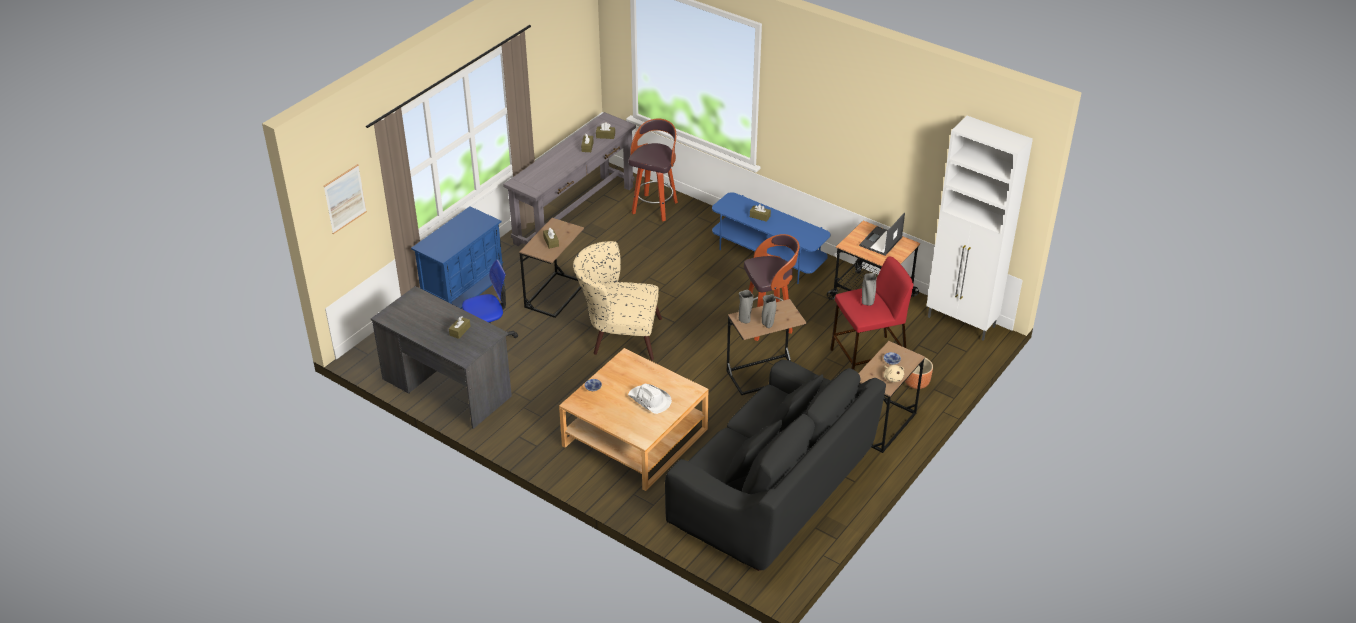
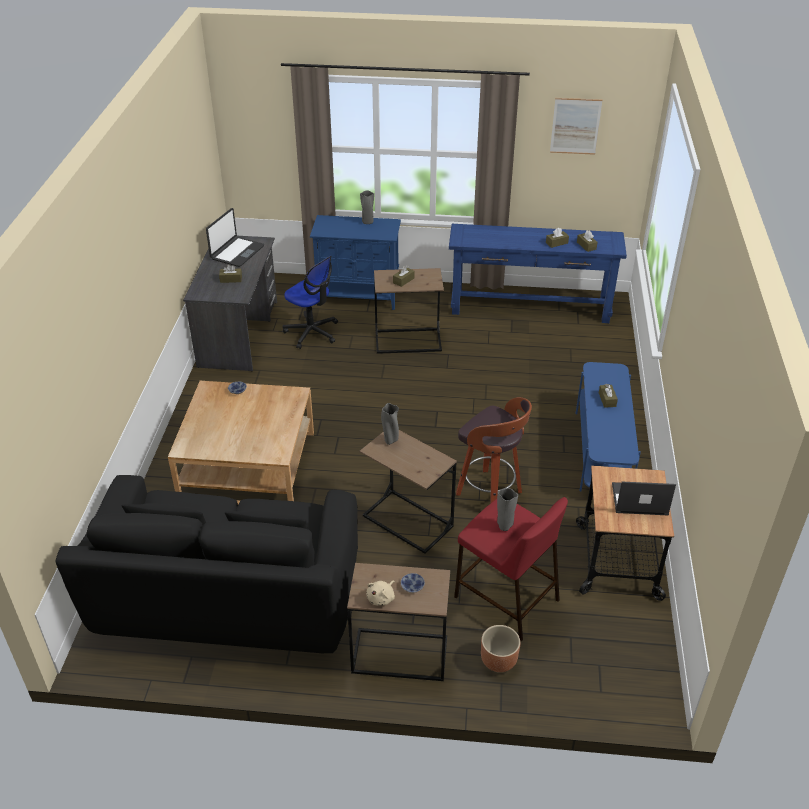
camera: 60 degrees right, 0 degrees up
picture [324,164,367,234] -> picture moved to [550,98,602,155]
grey console table [503,112,636,246] -> blue console table [449,224,627,323]
beige armchair [573,241,662,360] -> none
white hat [628,384,672,414] -> none
stool [629,119,678,221] -> none
grey vase [762,294,776,328] -> grey vase moved to [360,190,374,224]
white cabinet [926,116,1033,341] -> none
none -> laptop [206,208,264,267]

